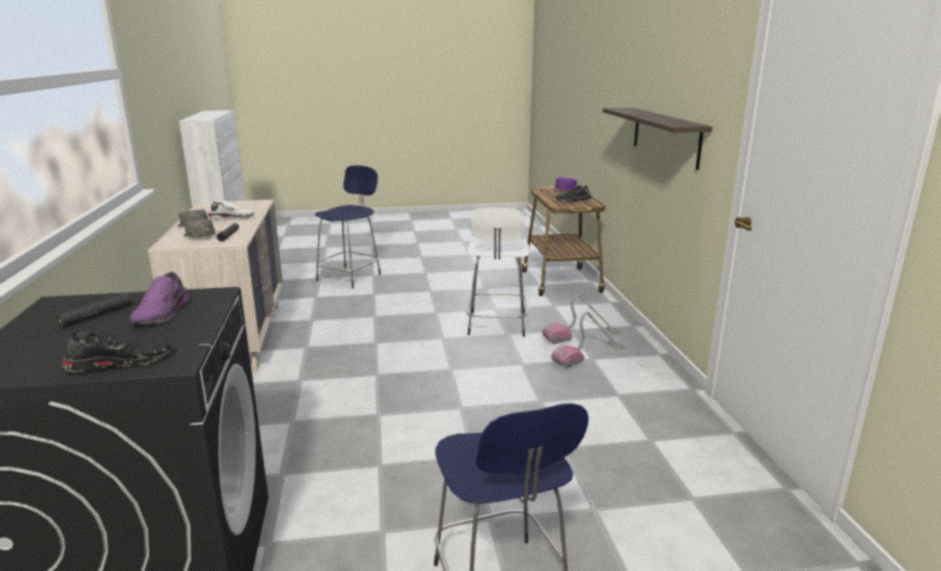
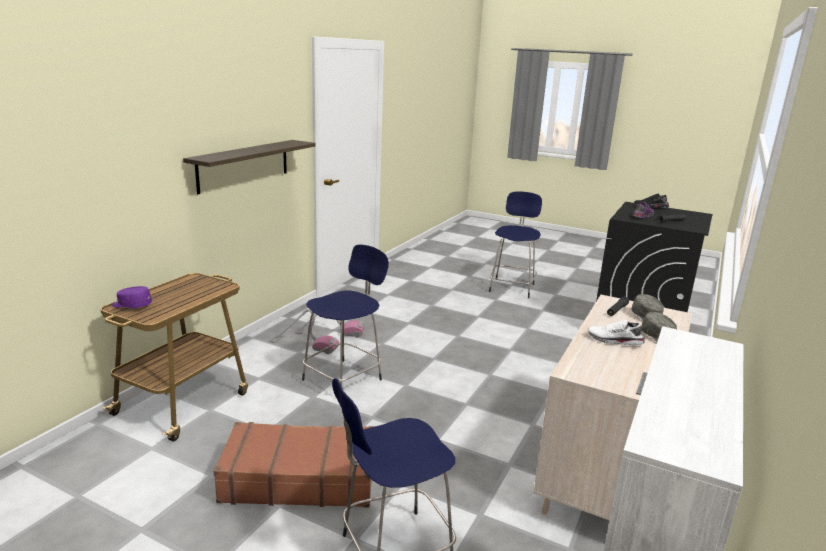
camera: 145 degrees left, 0 degrees up
white stool [466,208,529,337] -> blue stool [302,245,389,387]
black shoe [556,185,592,202] -> none
none -> brown suitcase [213,422,374,508]

